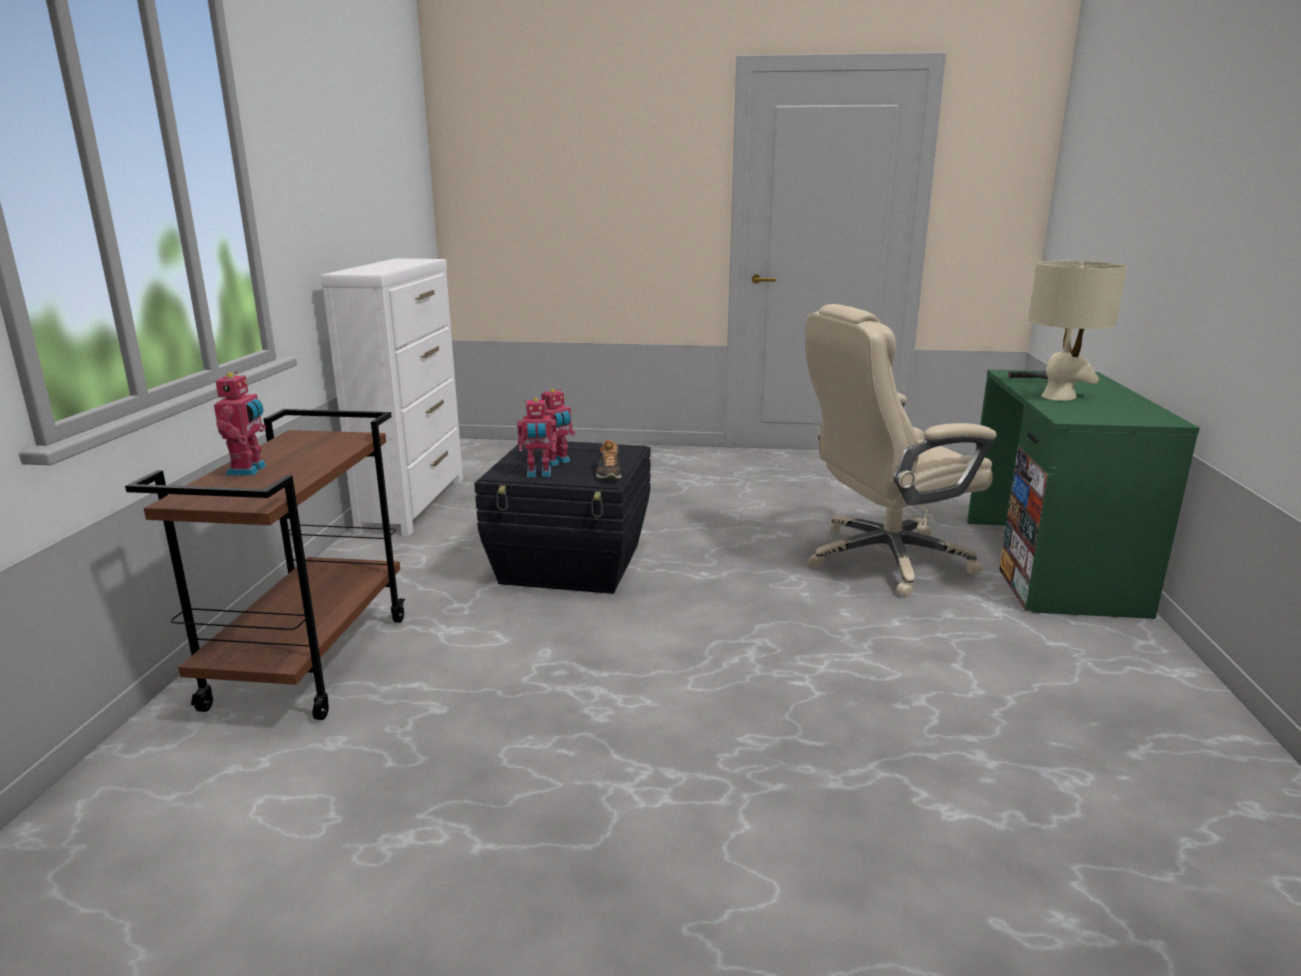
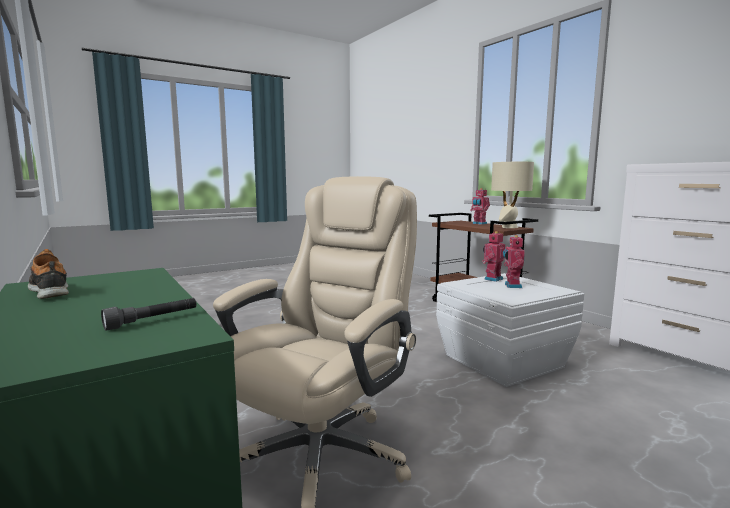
camera: 140 degrees right, 10 degrees down
black storage box [474,442,651,594] -> white storage box [436,273,584,387]
shoe [596,440,622,480] -> shoe moved to [28,249,69,299]
beige table lamp [1028,261,1127,401] -> beige table lamp moved to [491,162,534,228]

